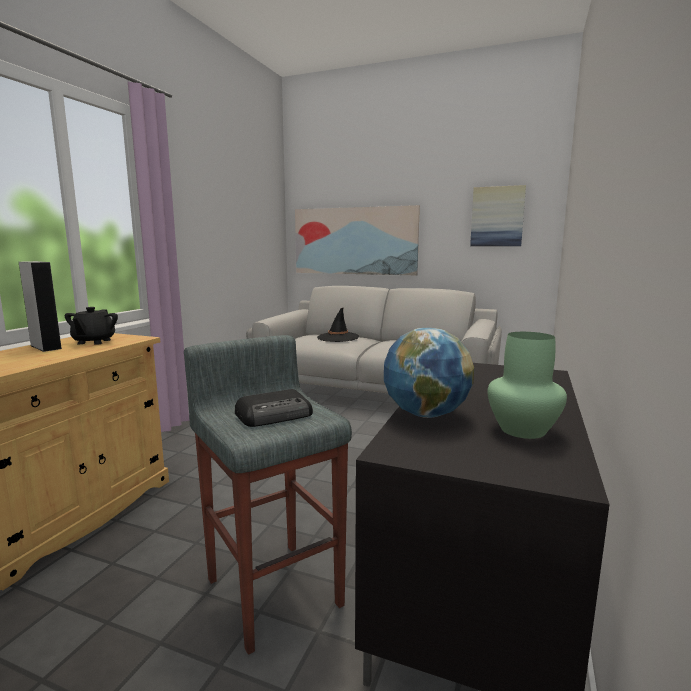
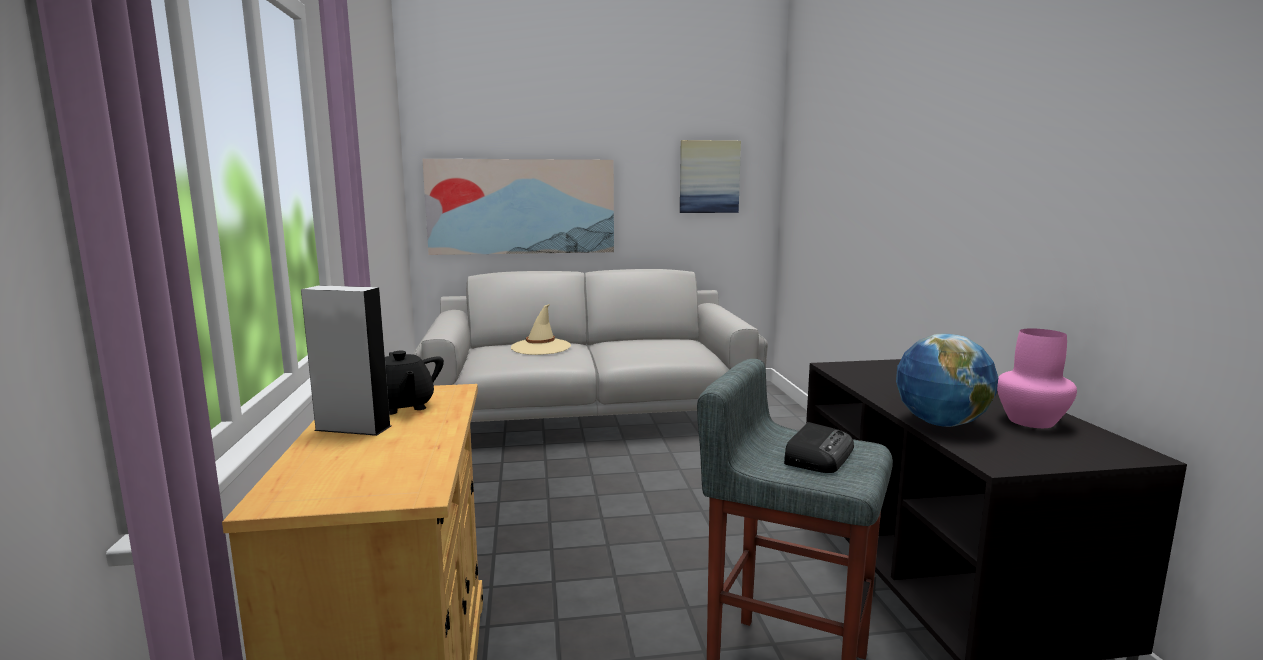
camera: 30 degrees left, 0 degrees up
black hat [317,307,359,342] -> beige hat [511,304,571,355]
green vase [487,332,567,439] -> pink vase [997,328,1077,428]

